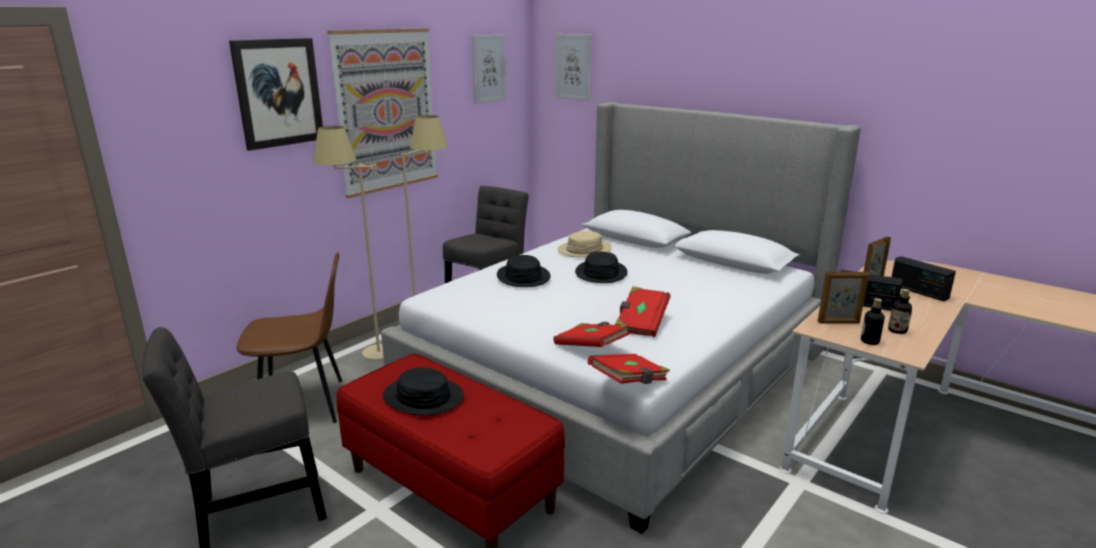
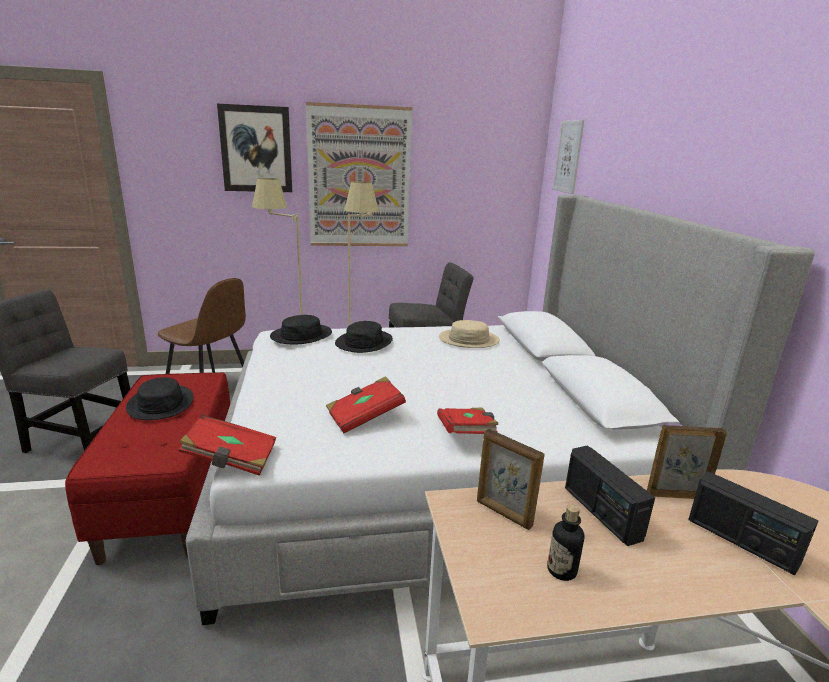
camera: 40 degrees right, 0 degrees up
picture [472,35,506,104] -> none
red book [553,322,630,347] -> red book moved to [437,407,498,434]
black hat [575,252,627,283] -> black hat moved to [270,315,332,344]
bottle [861,298,885,345] -> none
radio [892,256,956,301] -> radio turned 45 degrees counterclockwise [688,471,818,575]

